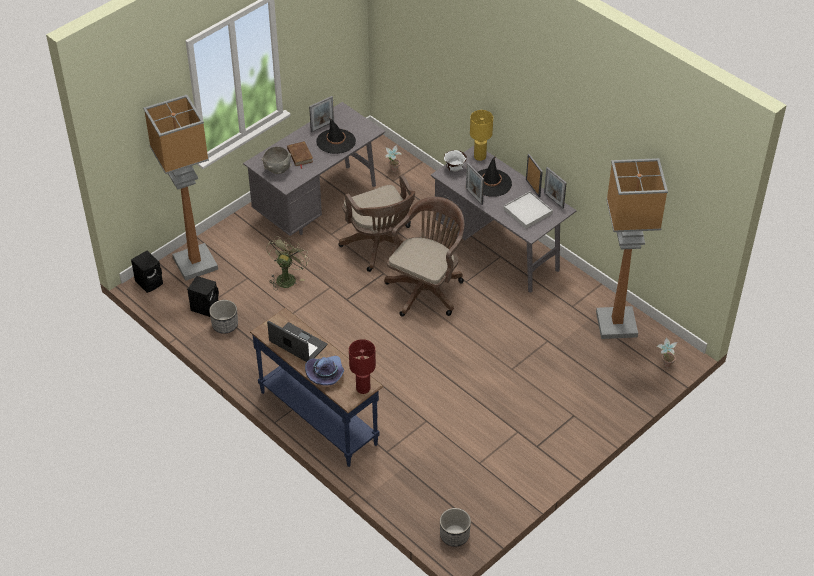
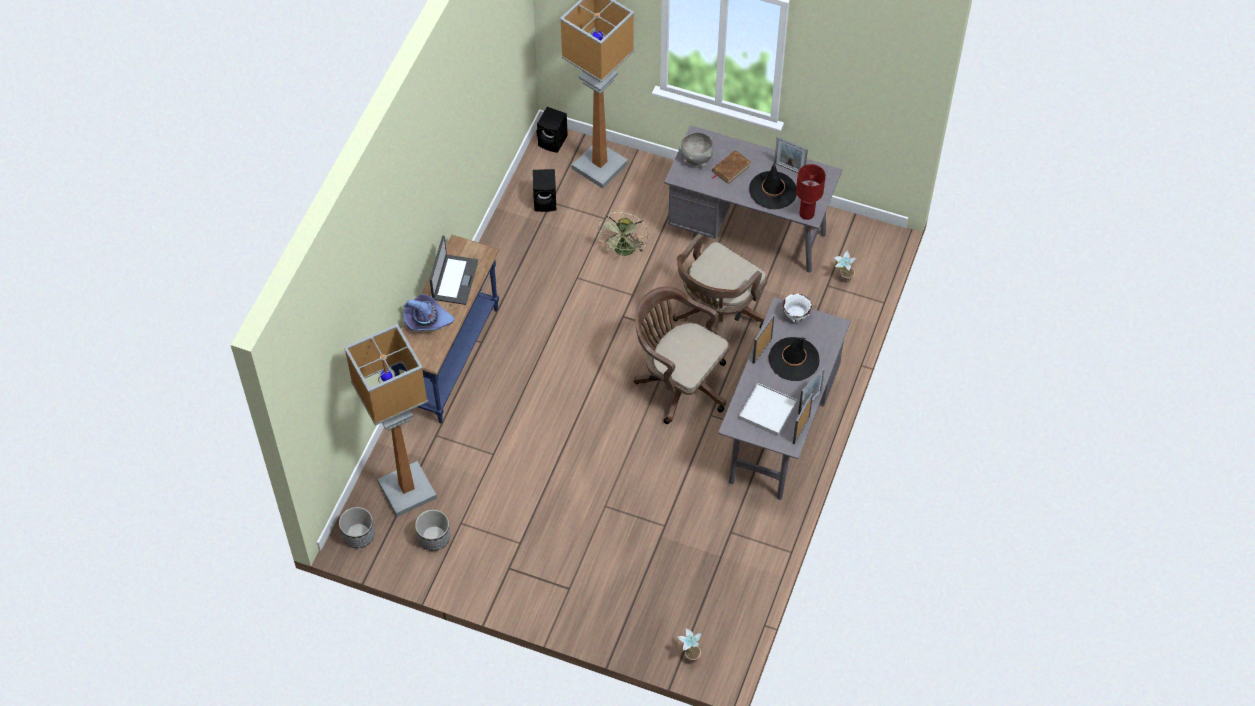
camera: 65 degrees right, 10 degrees up
planter [209,300,238,334] -> planter moved to [415,510,450,551]
green fan [266,236,309,289] -> green fan turned 105 degrees clockwise [598,212,649,256]
red table lamp [349,339,376,394] -> red table lamp moved to [796,164,826,220]
brown office chair [384,197,465,317] -> brown office chair turned 150 degrees counterclockwise [634,286,730,424]
yellow table lamp [470,110,493,161] -> none
floor lamp [596,158,668,339] -> floor lamp moved to [344,324,437,517]

